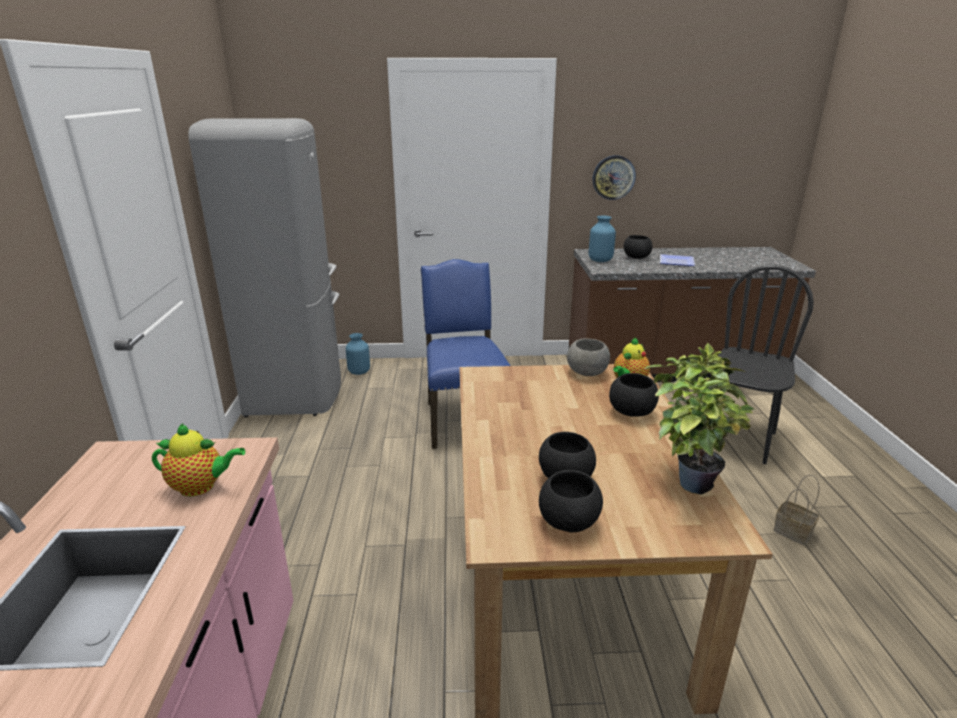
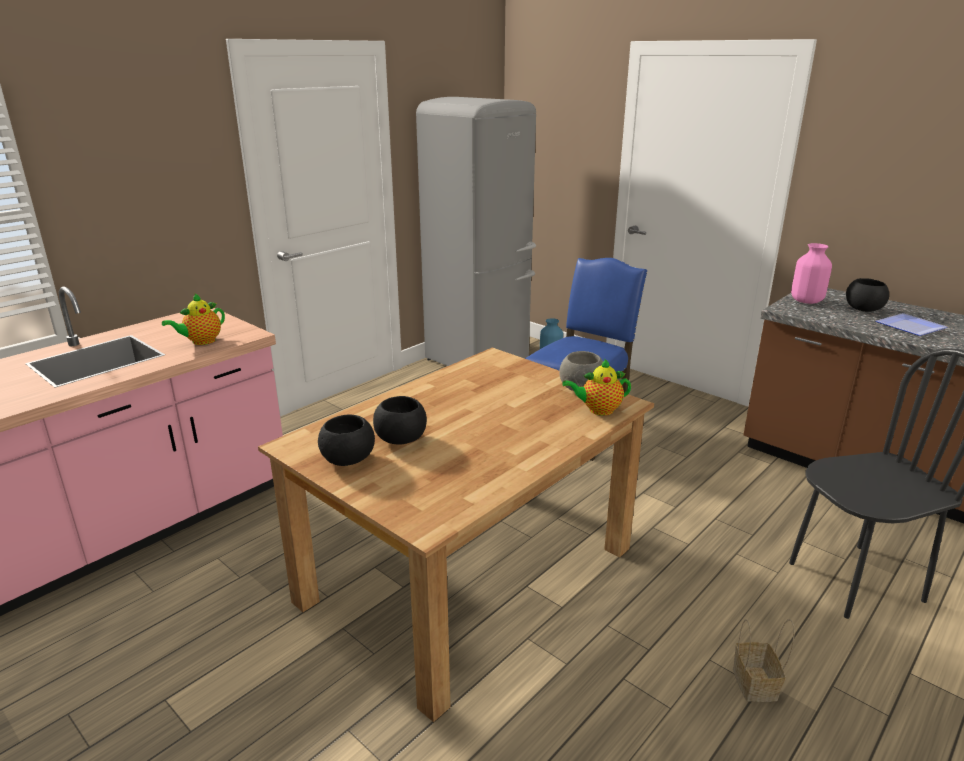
camera: 45 degrees right, 0 degrees up
teapot [152,423,245,496] -> teapot turned 90 degrees clockwise [162,293,225,345]
blue vase [589,216,616,262] -> pink vase [791,243,832,304]
wall clock [593,155,636,200] -> none
black bowl [609,373,659,417] -> none
potted plant [645,343,754,495] -> none

